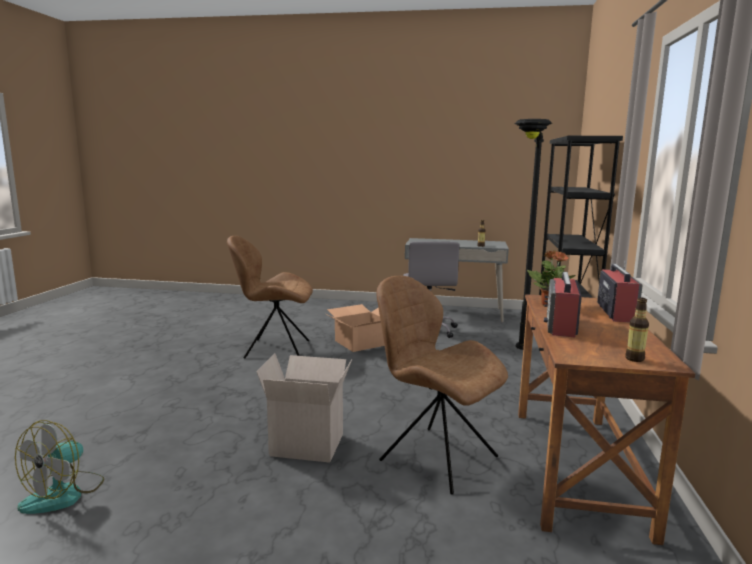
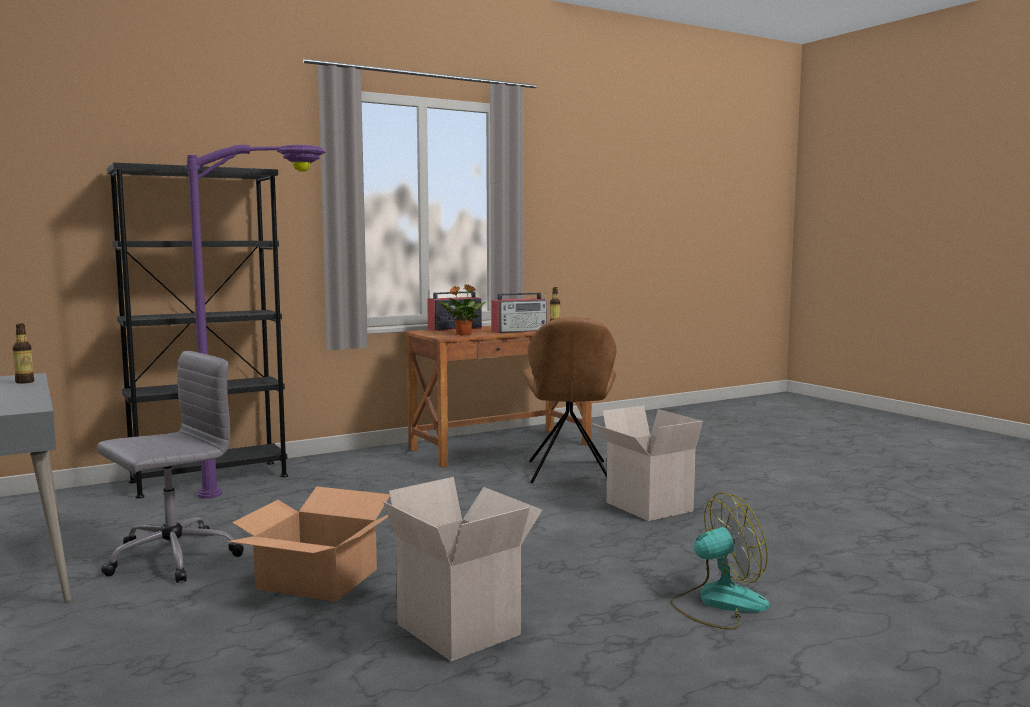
camera: 130 degrees left, 5 degrees down
fan [15,420,104,514] -> fan moved to [670,493,769,630]
brown chair [227,236,313,359] -> cardboard box [383,477,542,661]
black floor lamp [515,119,552,350] -> purple floor lamp [185,145,326,498]

